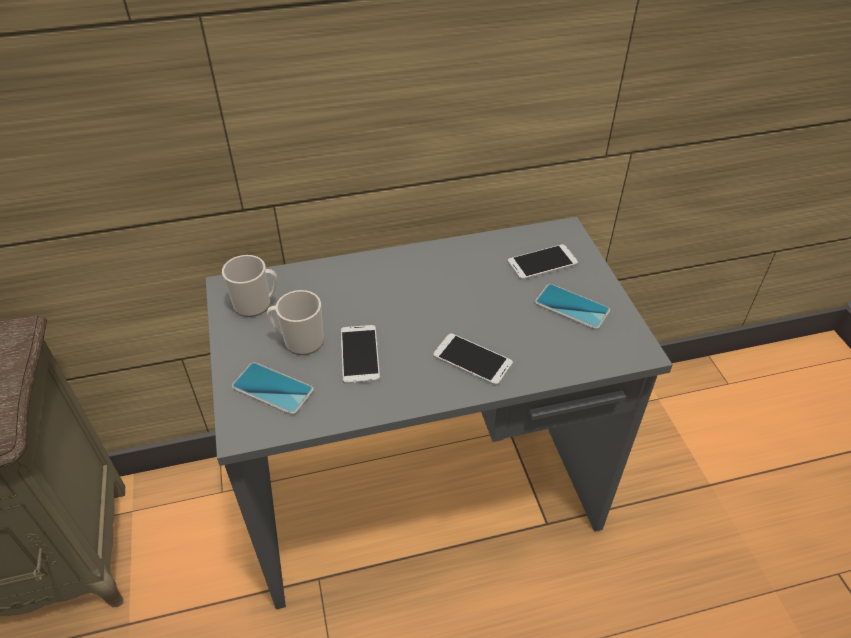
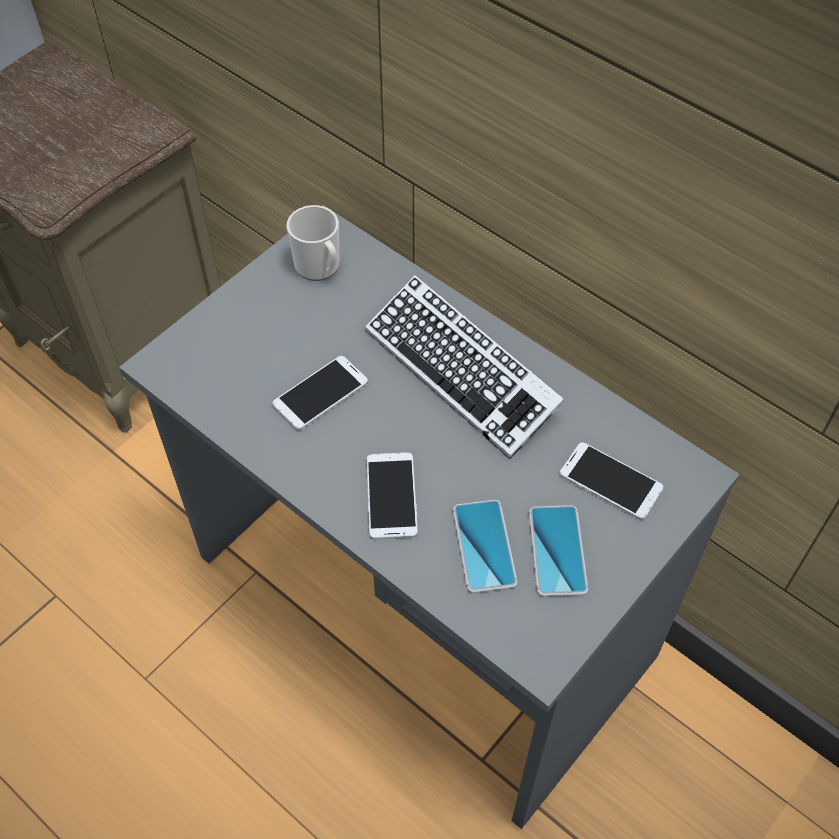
camera: 55 degrees right, 10 degrees up
phone [232,362,314,415] -> phone moved to [453,500,518,593]
mug [267,290,324,355] -> none
none -> keyboard [365,275,565,459]

